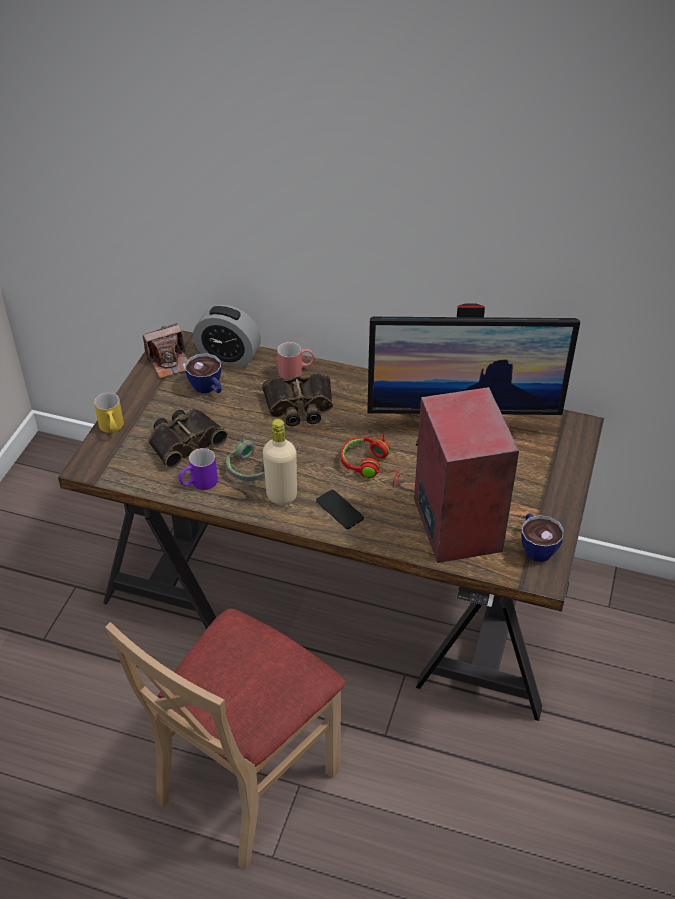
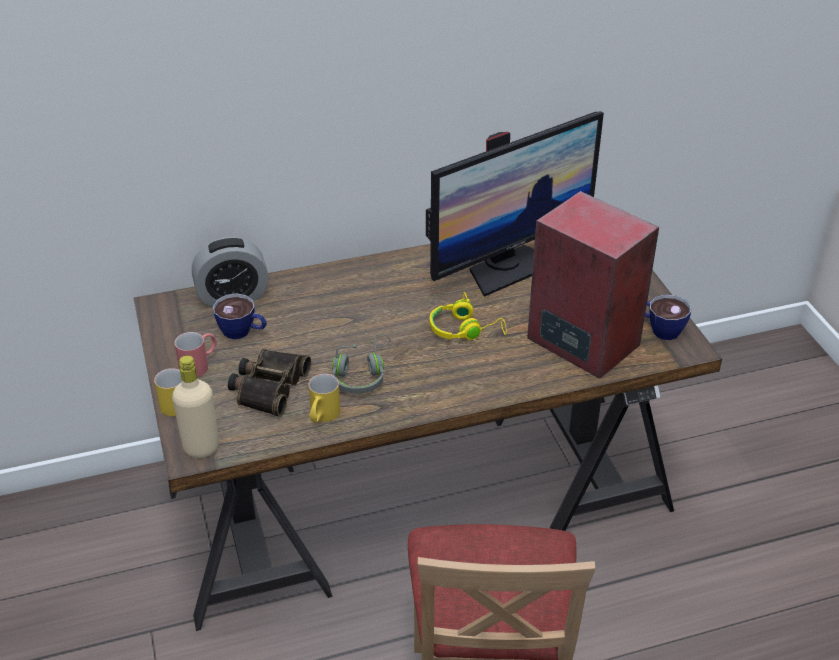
camera: 35 degrees left, 5 degrees down
camera [143,323,188,378] -> none
purple mug [178,448,218,490] -> yellow mug [308,374,340,423]
binoculars [262,373,333,426] -> none
beige bottle [263,419,297,505] -> beige bottle moved to [172,355,219,458]
red mug [277,342,314,379] -> red mug moved to [175,332,217,377]
phone [316,489,364,529] -> none
red headphones [341,434,401,487] -> yellow headphones [430,292,507,340]

